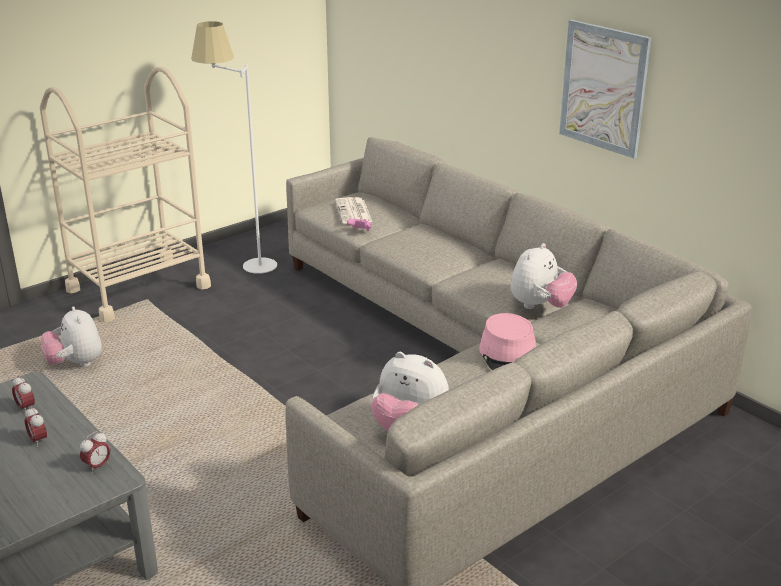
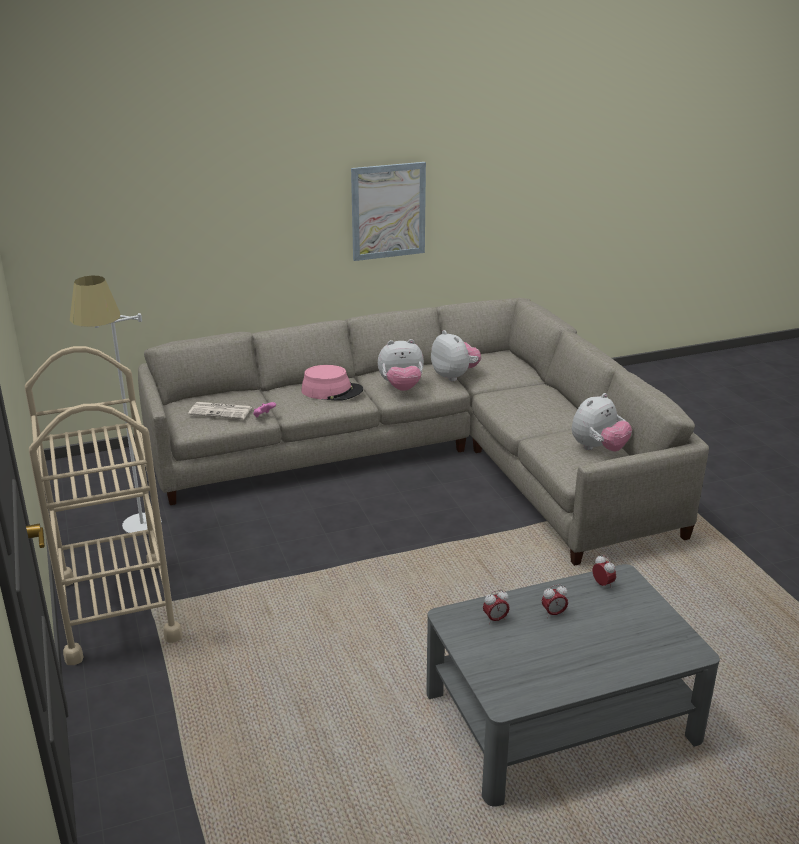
camera: 70 degrees left, 0 degrees up
plush toy [41,306,102,367] -> plush toy moved to [378,339,424,391]
pink hat [479,313,536,370] -> pink hat moved to [301,365,363,401]

